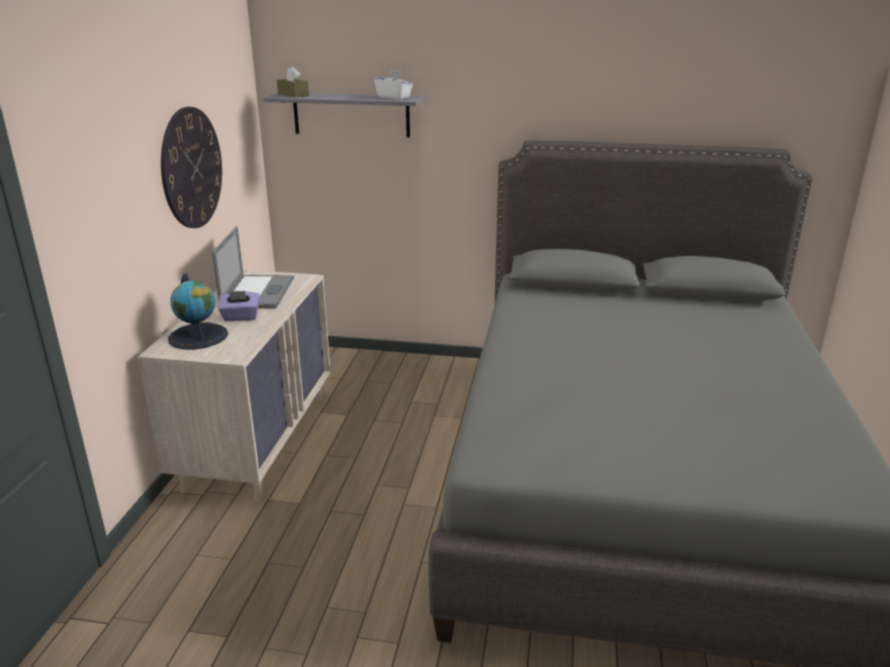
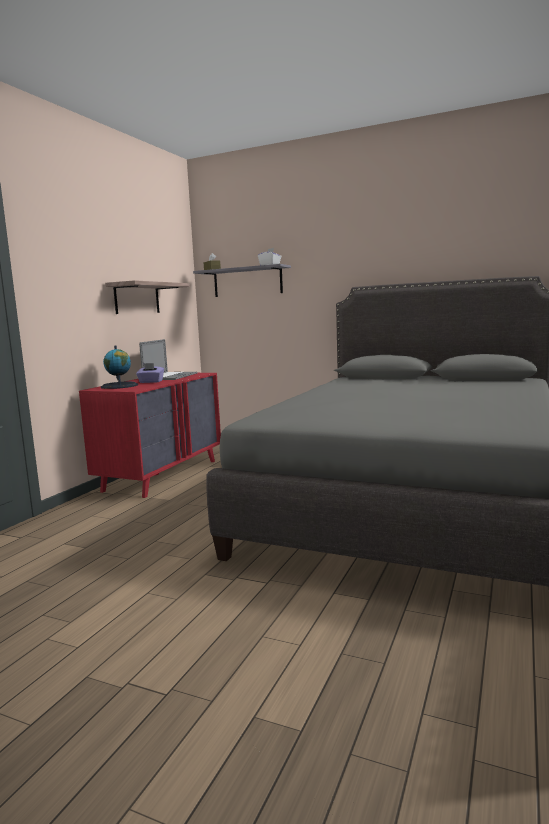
camera: 15 degrees right, 15 degrees down
beige dresser [138,270,331,501] -> red dresser [79,373,221,498]
wall clock [161,107,222,228] -> shelf [105,280,190,314]

